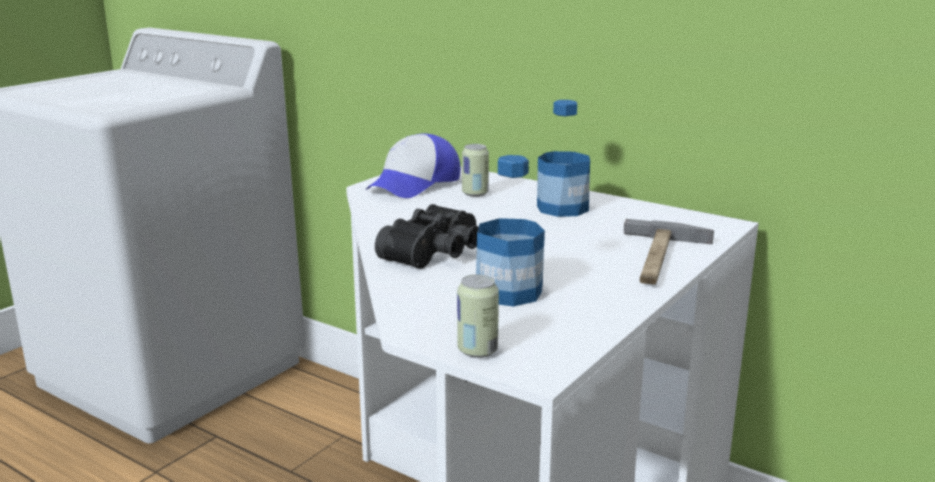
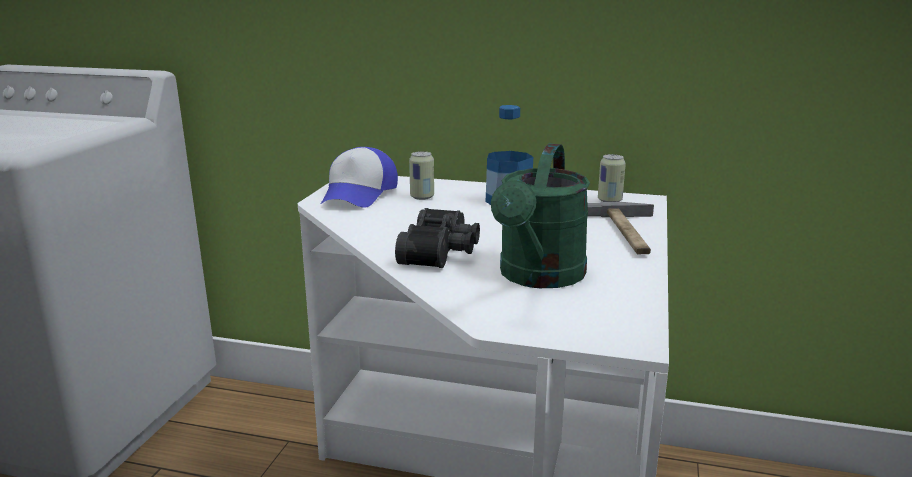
camera: 20 degrees left, 0 degrees up
can [457,274,499,358] -> can moved to [598,154,626,202]
bottle [476,155,545,306] -> green watering can [491,144,590,288]

